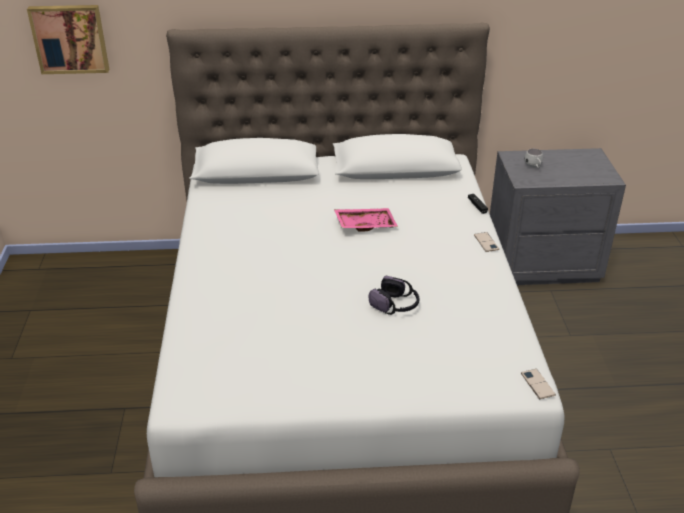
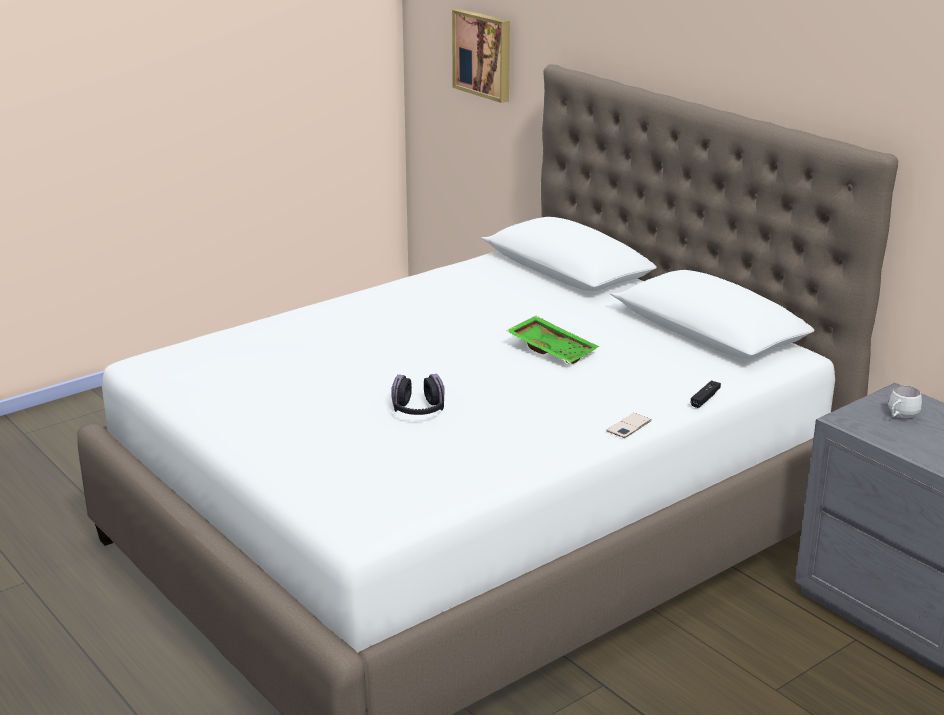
camera: 55 degrees right, 10 degrees down
pink tray [334,208,398,232] -> green tray [506,316,599,364]
phone [521,369,556,399] -> none

